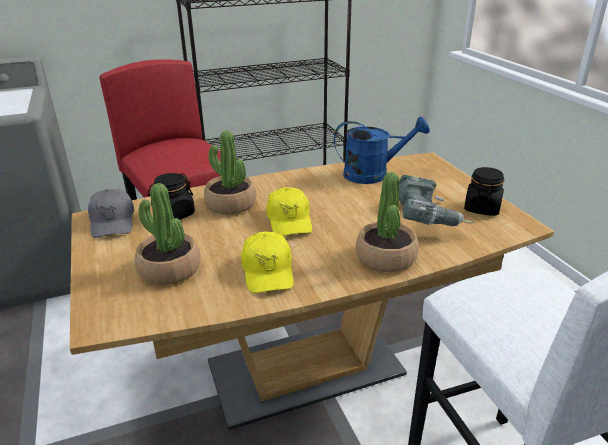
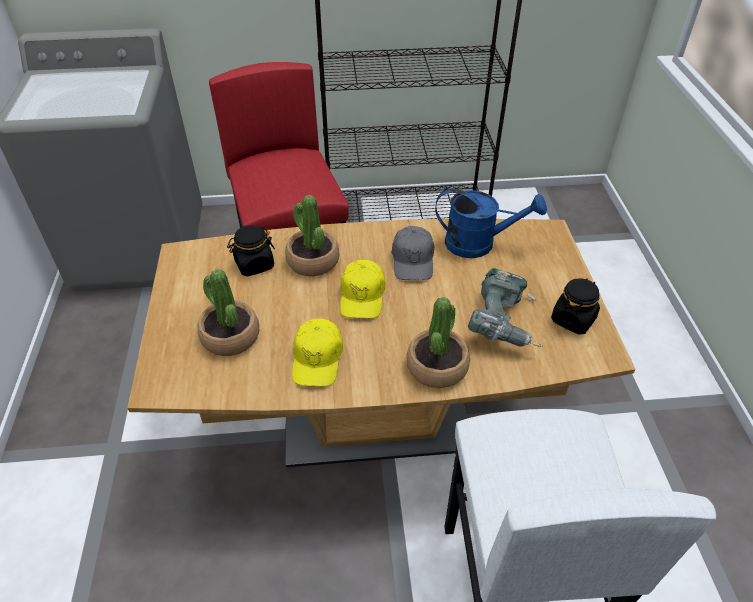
camera: 15 degrees right, 15 degrees up
grey cap [88,189,134,238] -> grey cap moved to [392,226,434,280]

